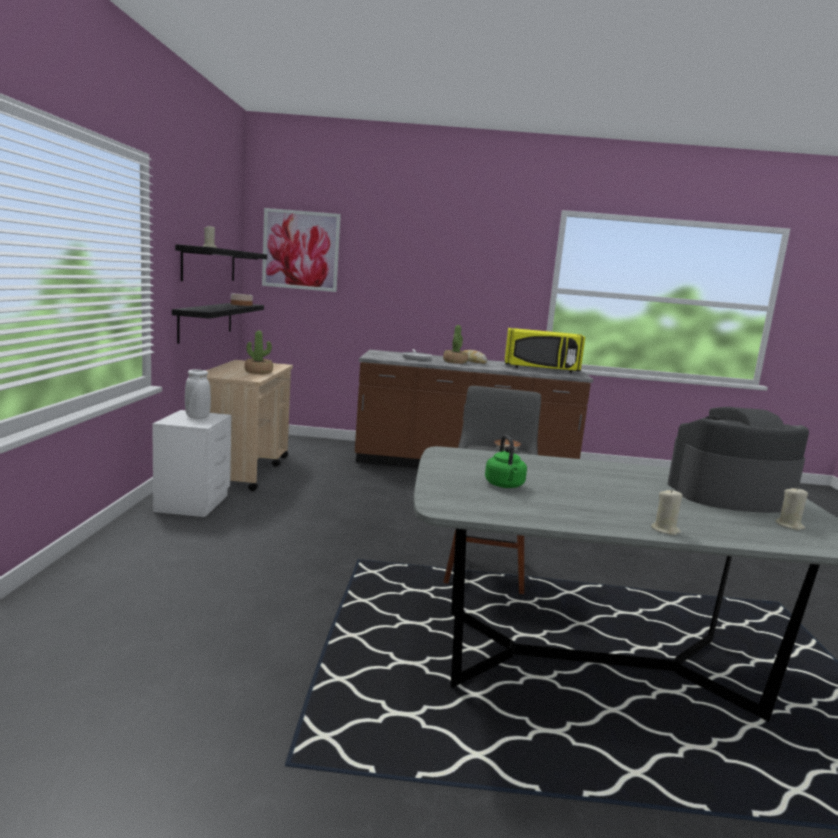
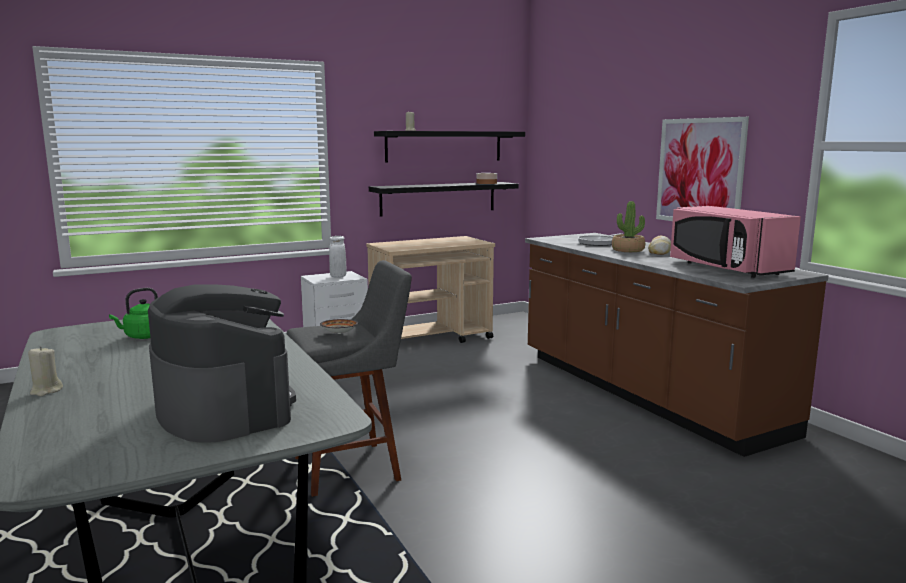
camera: 60 degrees right, 0 degrees up
potted plant [244,330,273,374] -> none
picture [262,208,341,292] -> picture moved to [656,117,749,221]
yellow microwave [505,328,585,373] -> pink microwave [670,206,801,278]
beige candle [775,487,808,530] -> none

